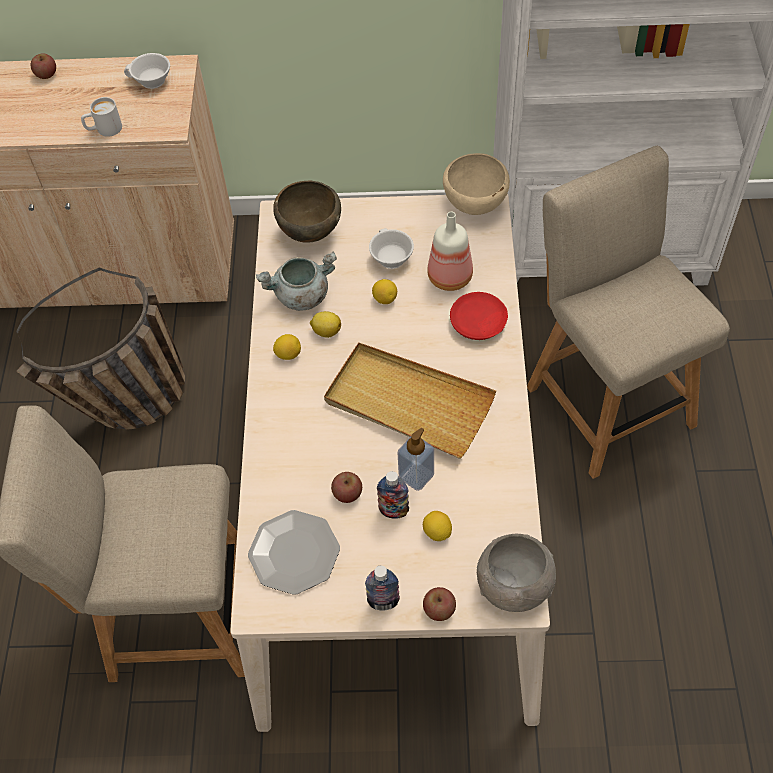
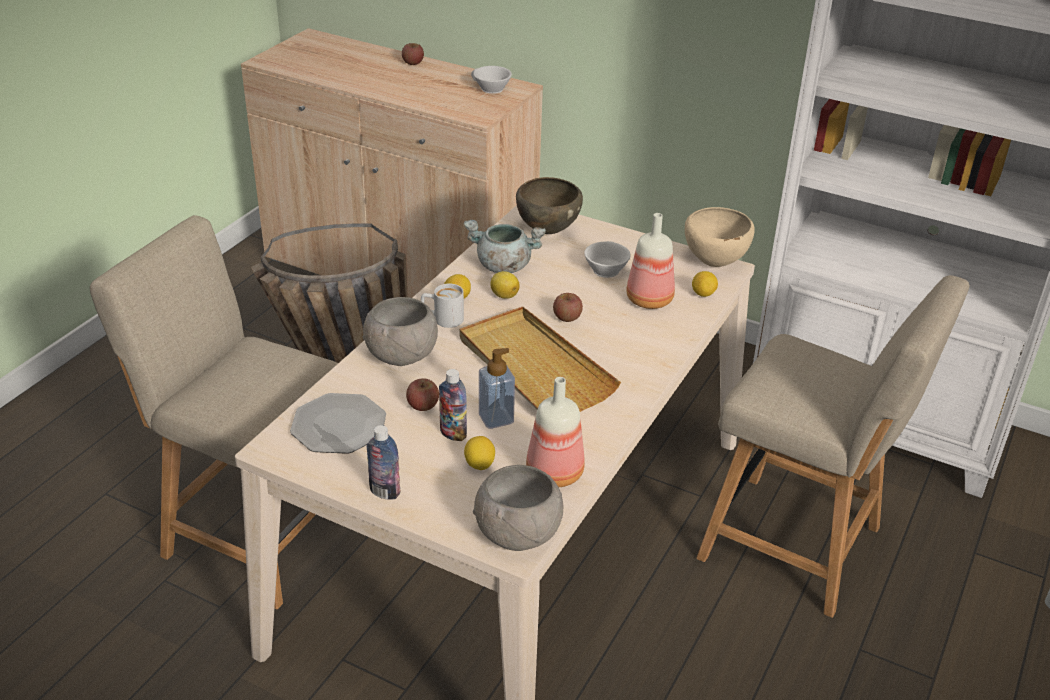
camera: 25 degrees right, 20 degrees down
white mug [81,97,122,137] -> white mug moved to [421,283,464,328]
lemon [372,279,397,304] -> lemon moved to [692,271,718,297]
apple [423,587,456,621] -> apple moved to [553,293,583,322]
red plate [450,292,508,340] -> none
beige chair [527,146,730,479] -> beige chair turned 120 degrees clockwise [696,275,970,618]
none -> grey bowl [362,297,438,366]
none -> bottle [526,377,585,487]

